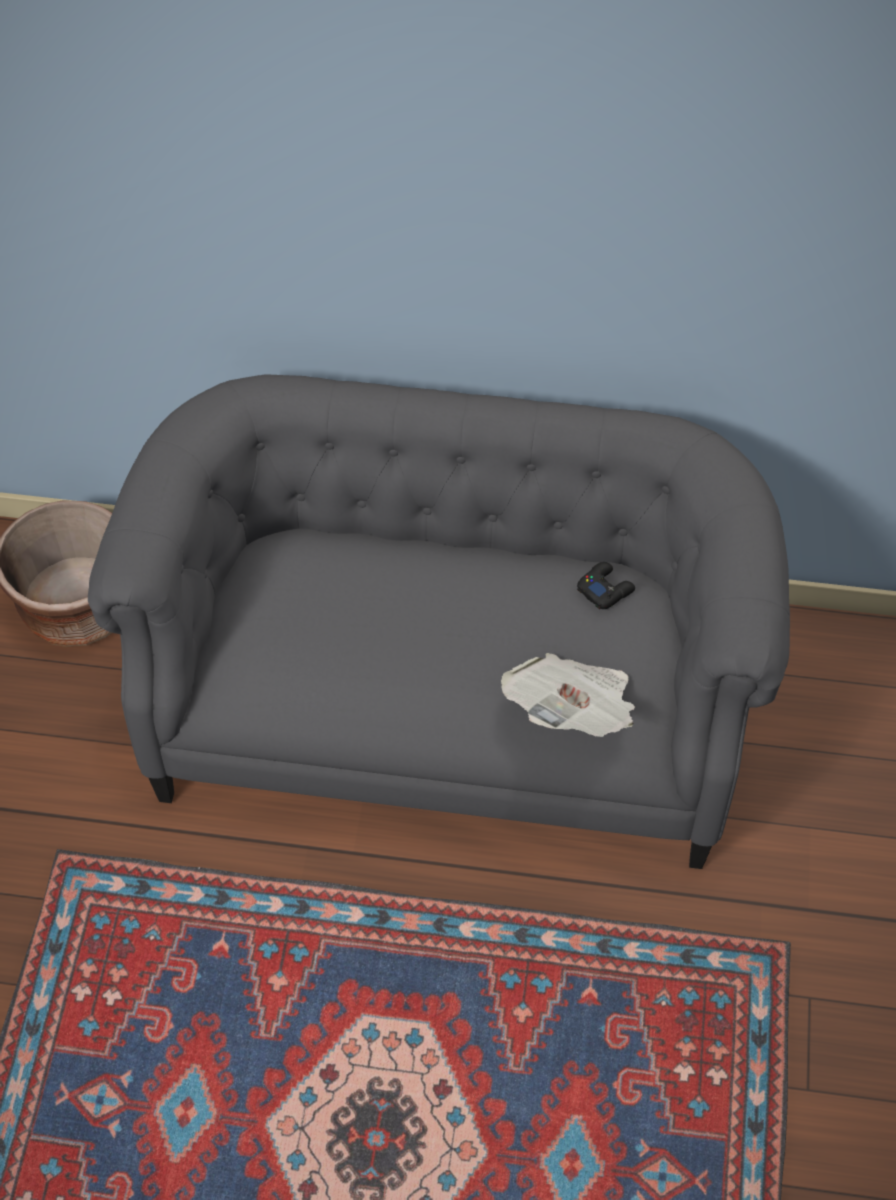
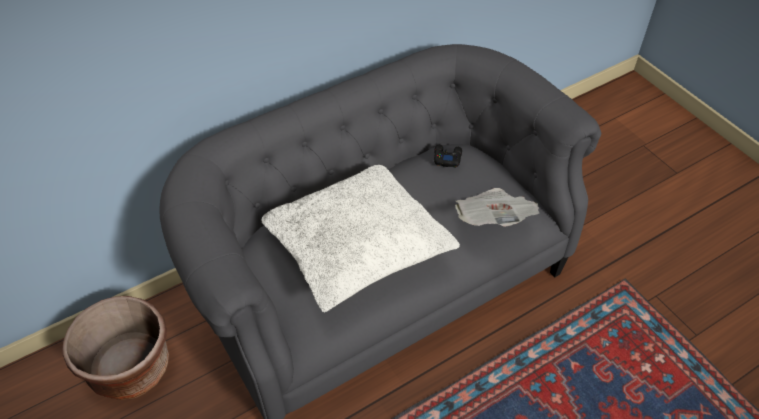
camera: 40 degrees left, 5 degrees down
none -> white pillow [261,165,460,312]

